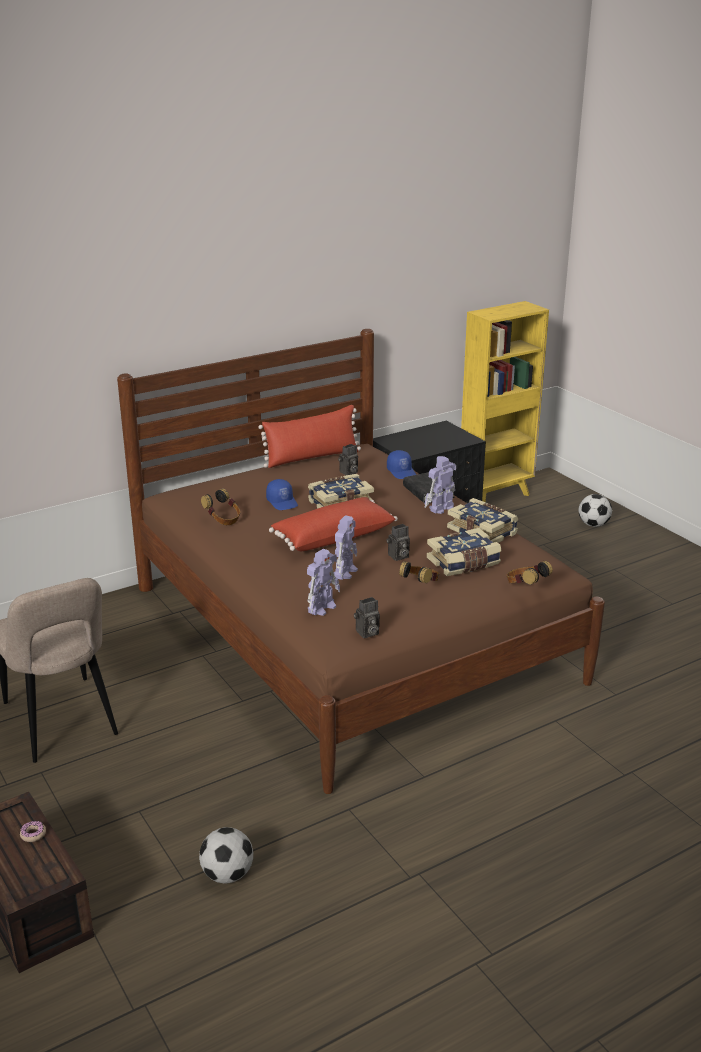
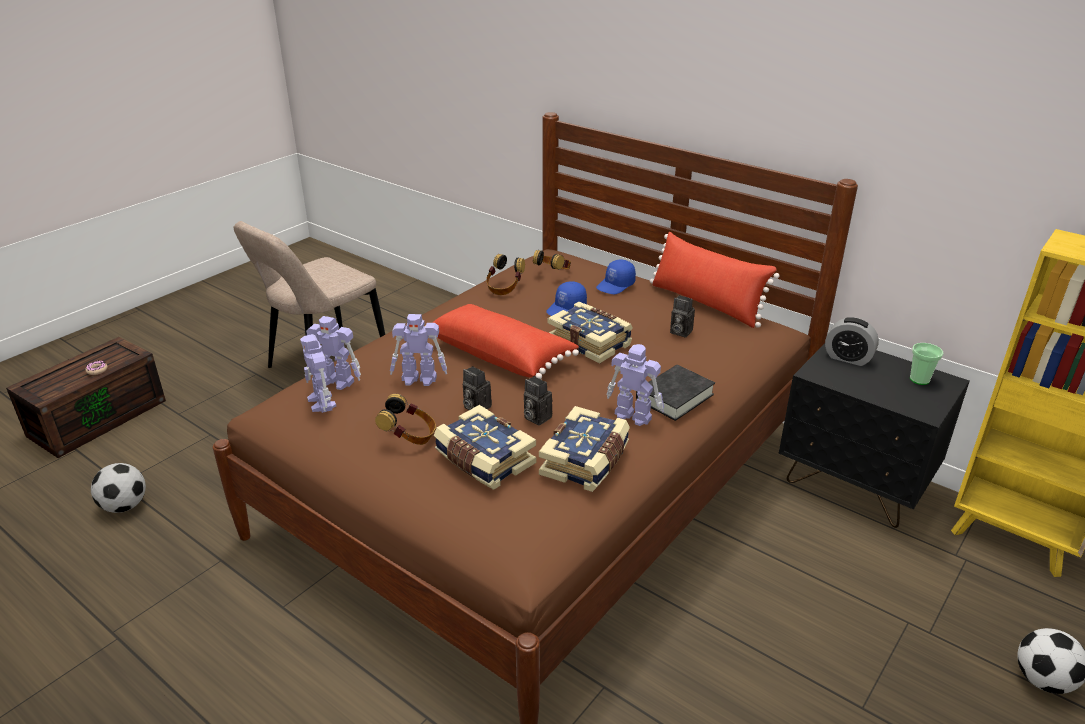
camera: 70 degrees right, 5 degrees up
camera [354,597,380,638] -> camera moved to [524,376,552,426]
blue cap [387,450,416,479] -> blue cap moved to [596,259,636,294]
headphones [507,561,553,585] -> headphones moved to [533,250,571,270]
none -> toy robot [300,334,336,413]
none -> alarm clock [825,317,879,366]
none -> cup [910,343,943,385]

